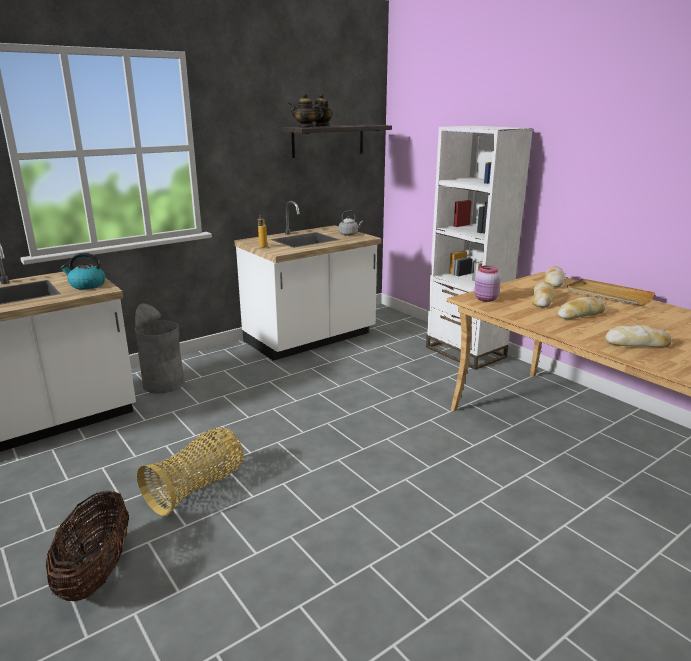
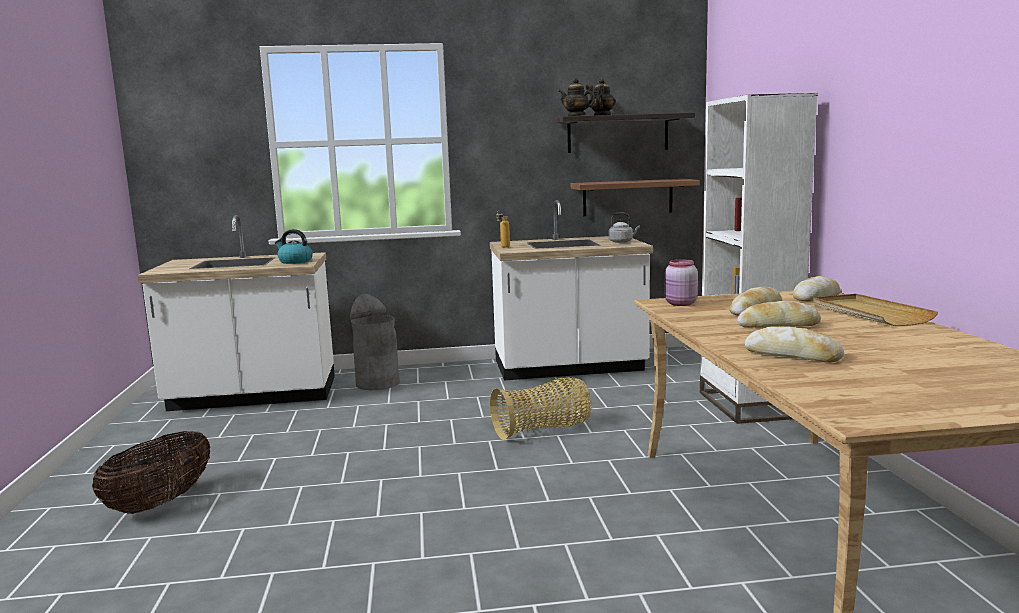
camera: 30 degrees right, 10 degrees down
basket [137,427,244,516] -> basket moved to [490,377,591,440]
none -> shelf [571,179,700,216]

